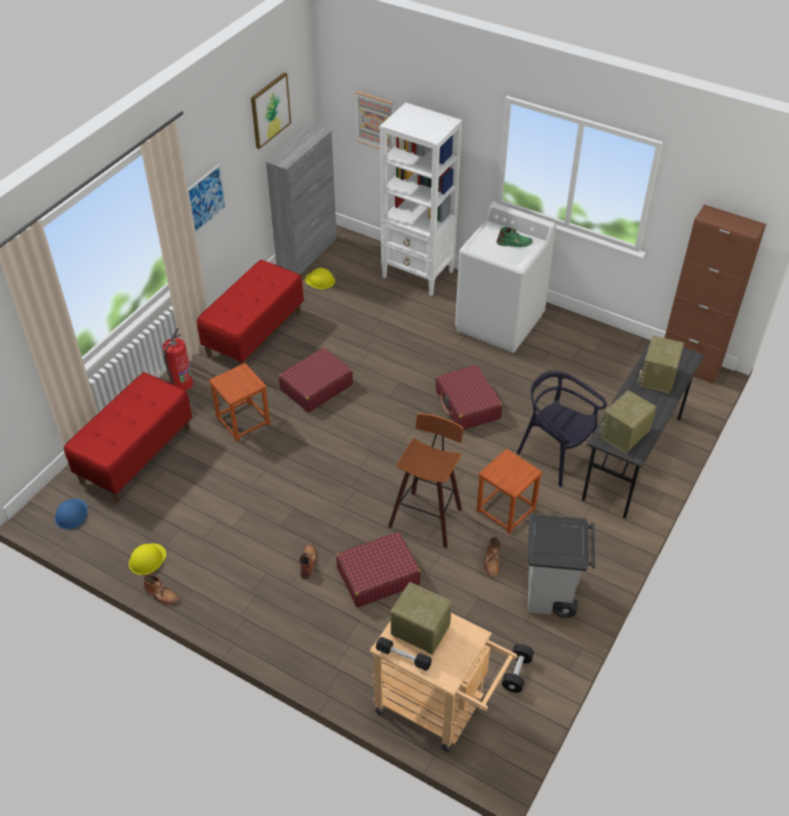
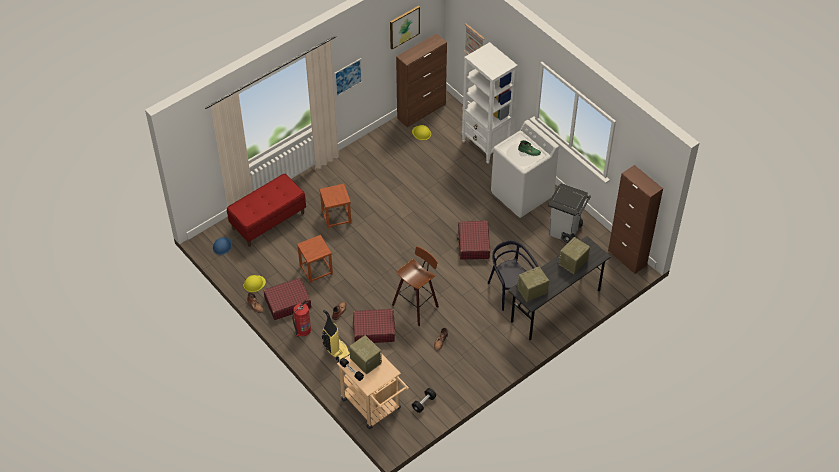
camera: 20 degrees right, 5 degrees up
fire extinguisher [163,328,193,391] -> fire extinguisher moved to [292,299,311,337]
red bench [197,260,304,365] -> none
grey cabinet [266,124,337,275] -> brown cabinet [396,33,447,127]
red suitcase [279,348,353,412] -> red suitcase moved to [264,278,311,320]
brown stool [476,449,542,534] -> brown stool moved to [297,235,333,283]
grey trash can [527,514,595,618] -> grey trash can moved to [548,183,591,243]
none -> vacuum cleaner [322,310,350,362]

